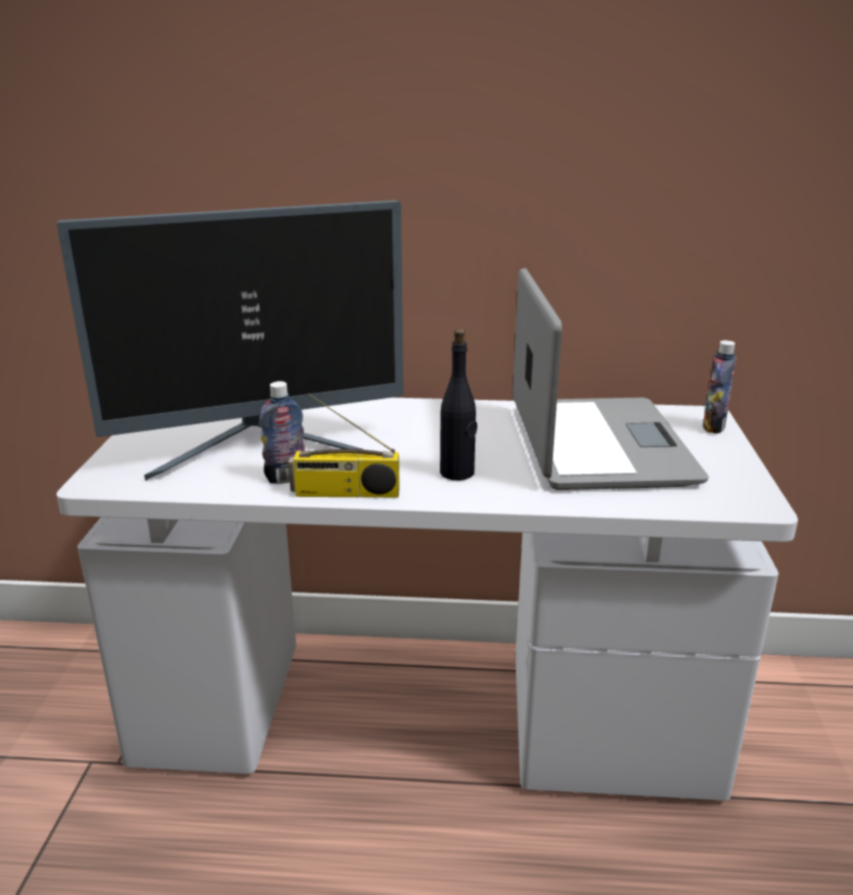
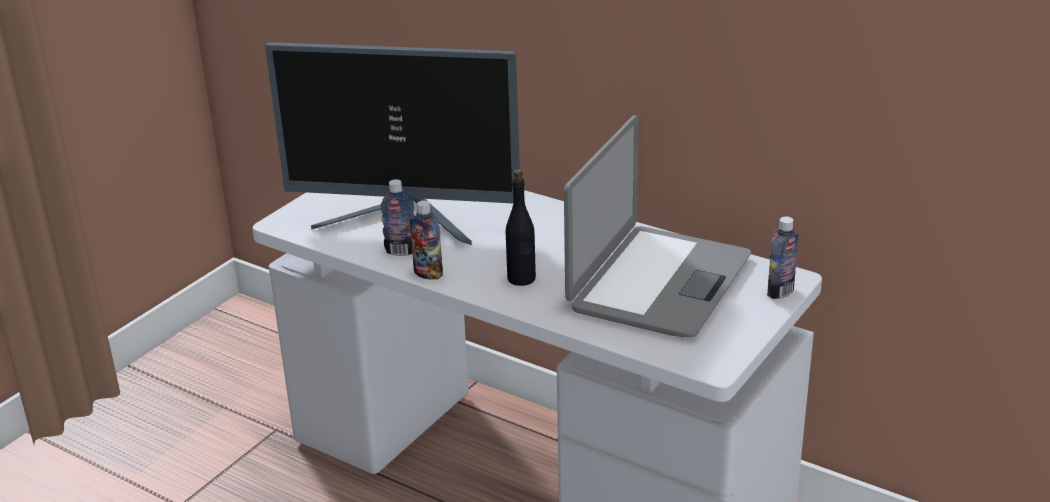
camera: 30 degrees right, 5 degrees up
radio [288,394,400,498] -> bottle [410,201,443,280]

